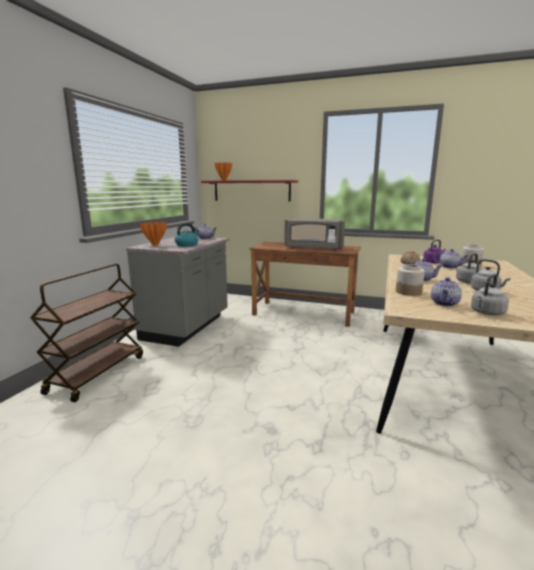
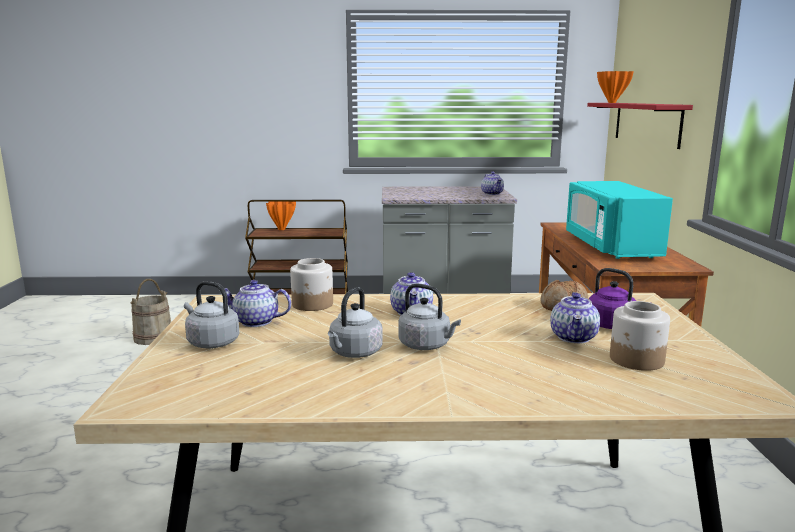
camera: 70 degrees right, 0 degrees up
orange vase [139,222,167,246] -> orange vase moved to [266,202,296,230]
kettle [175,223,199,246] -> none
grey microwave [284,218,345,250] -> turquoise microwave [566,181,673,259]
none -> beige bucket [130,279,171,345]

